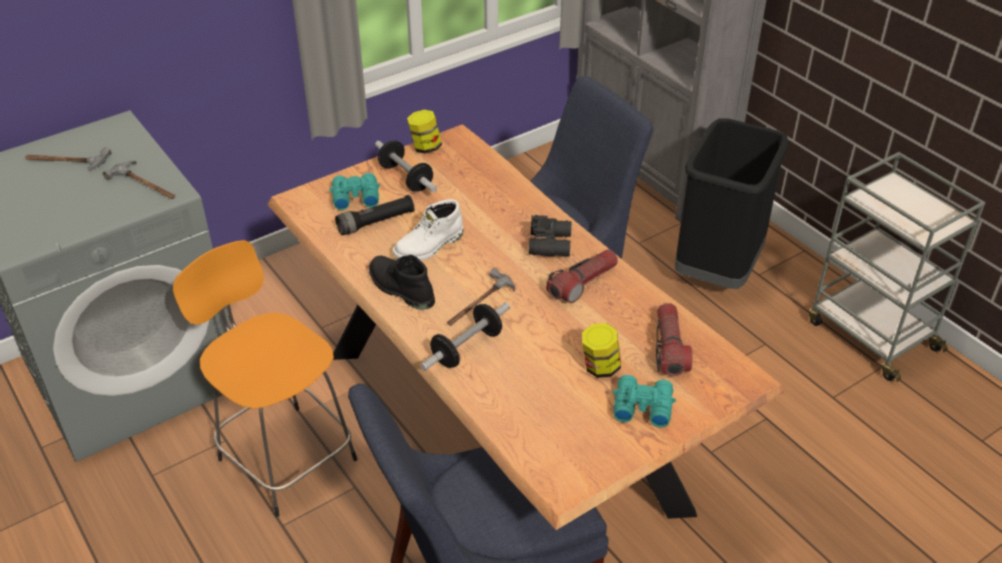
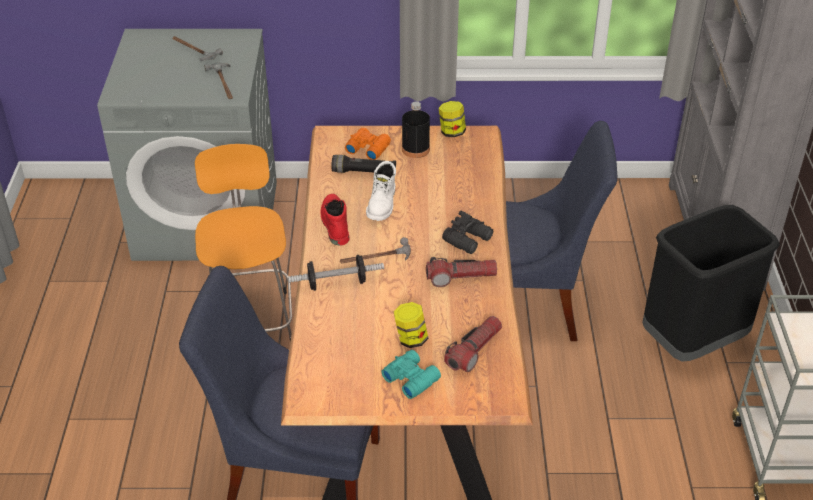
camera: 35 degrees right, 0 degrees up
turquoise binoculars [329,173,380,210] -> orange binoculars [345,128,391,160]
black boot [369,255,435,310] -> red boot [320,194,350,246]
dumbbell [375,140,437,192] -> black bottle [402,101,430,158]
white boot [392,199,463,261] -> white boot turned 75 degrees counterclockwise [366,161,396,221]

